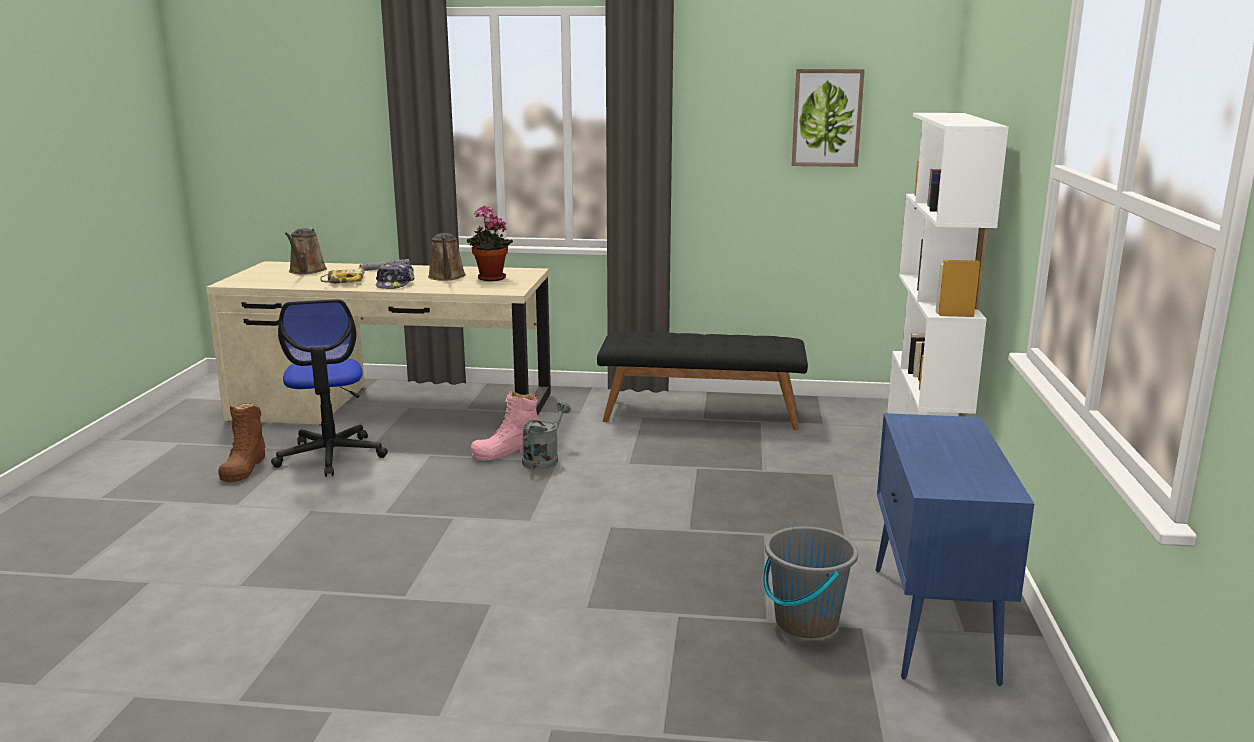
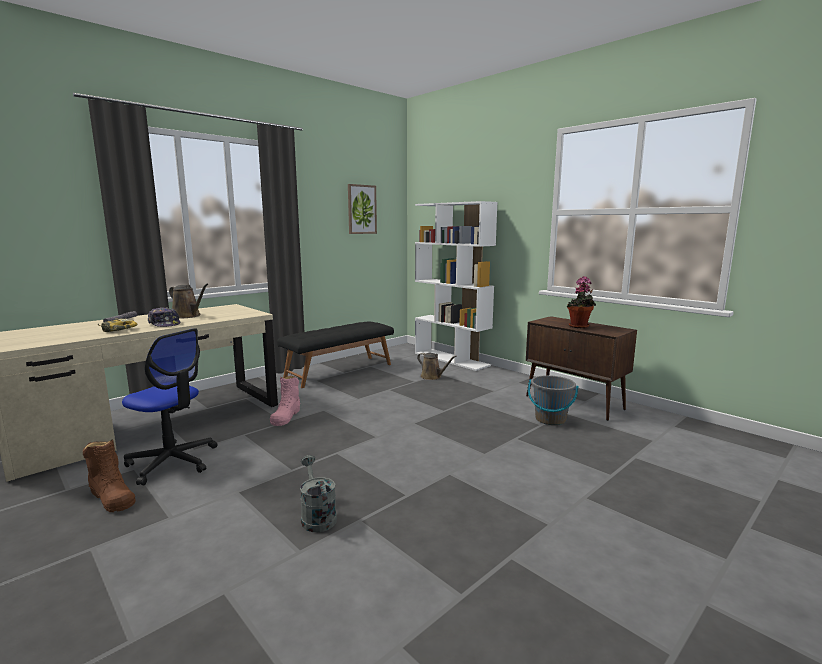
camera: 50 degrees left, 5 degrees down
brown watering can [285,228,327,274] -> brown watering can moved to [417,353,457,380]
potted plant [467,205,513,281] -> potted plant moved to [567,276,596,328]
grey watering can [522,401,571,470] -> grey watering can moved to [300,455,337,532]
blue cabinet [876,413,1034,686] -> brown cabinet [526,316,637,421]

